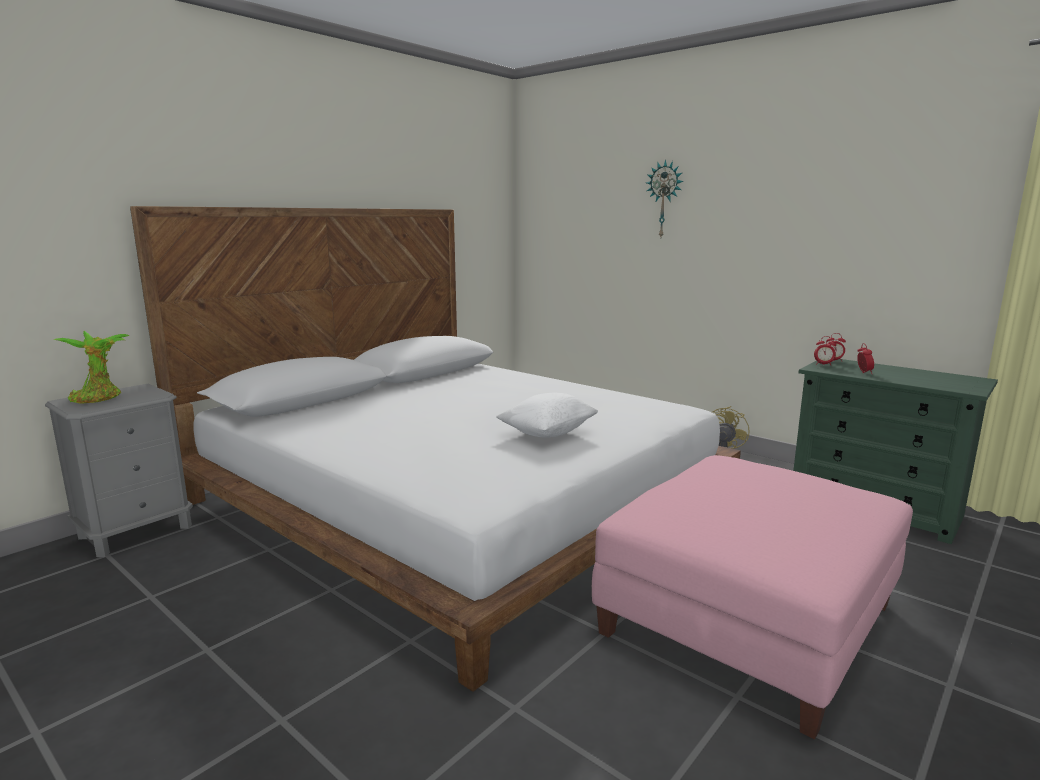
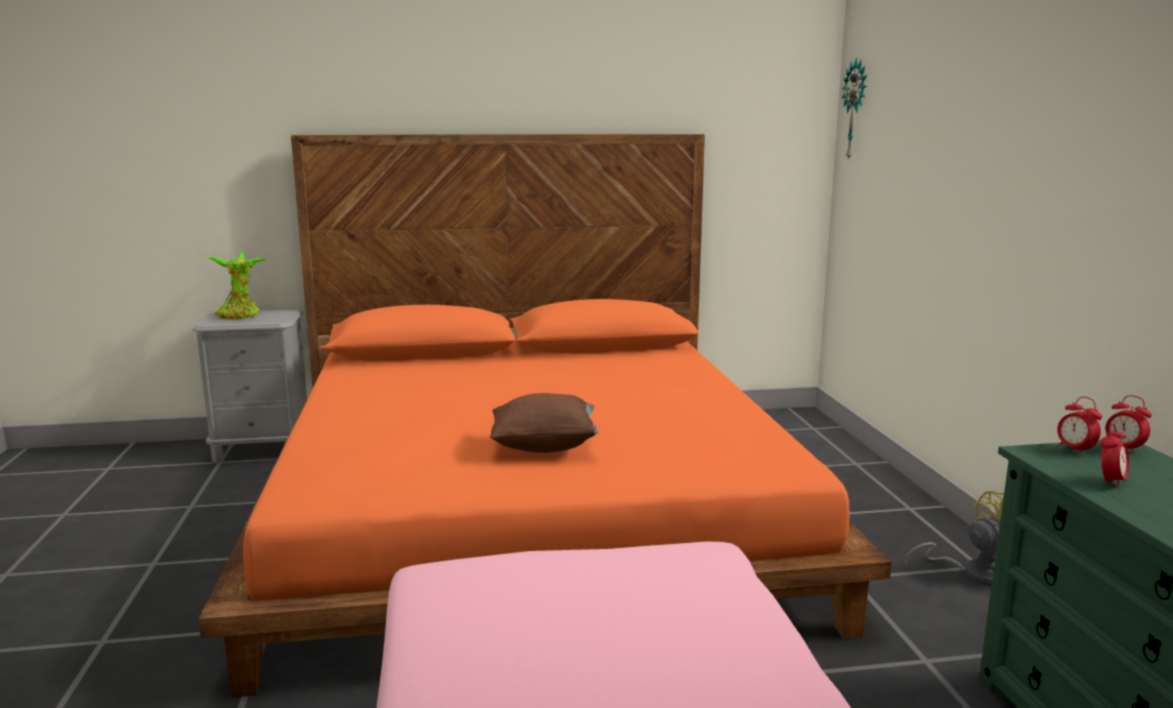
camera: 40 degrees right, 0 degrees up
white bed [130,206,741,692] -> orange bed [198,134,892,698]
white pillow [496,393,598,437] -> brown pillow [490,393,599,453]
wall clock [646,159,684,237] -> wall clock moved to [842,58,867,161]

